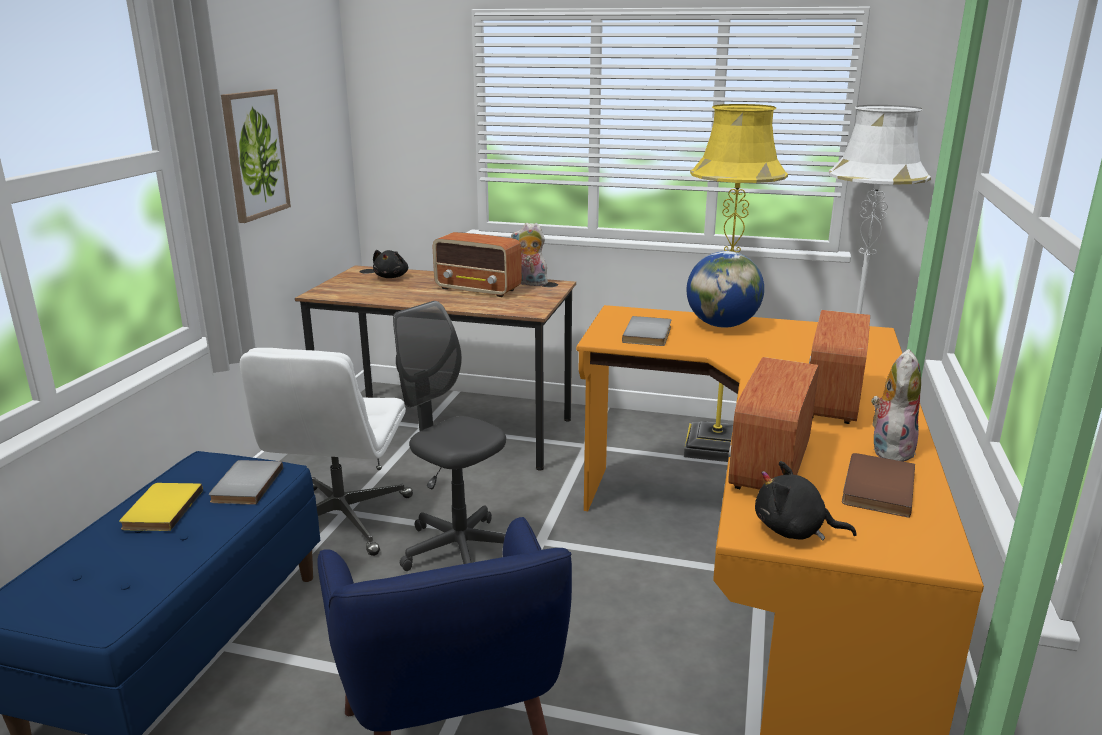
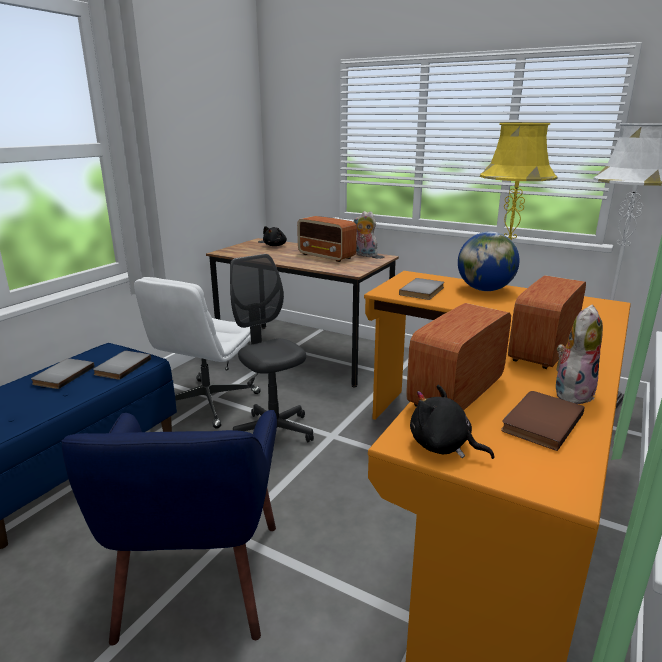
camera: 15 degrees right, 0 degrees up
yellow book [119,483,203,531] -> grey book [31,358,95,389]
picture [221,89,291,223] -> none

